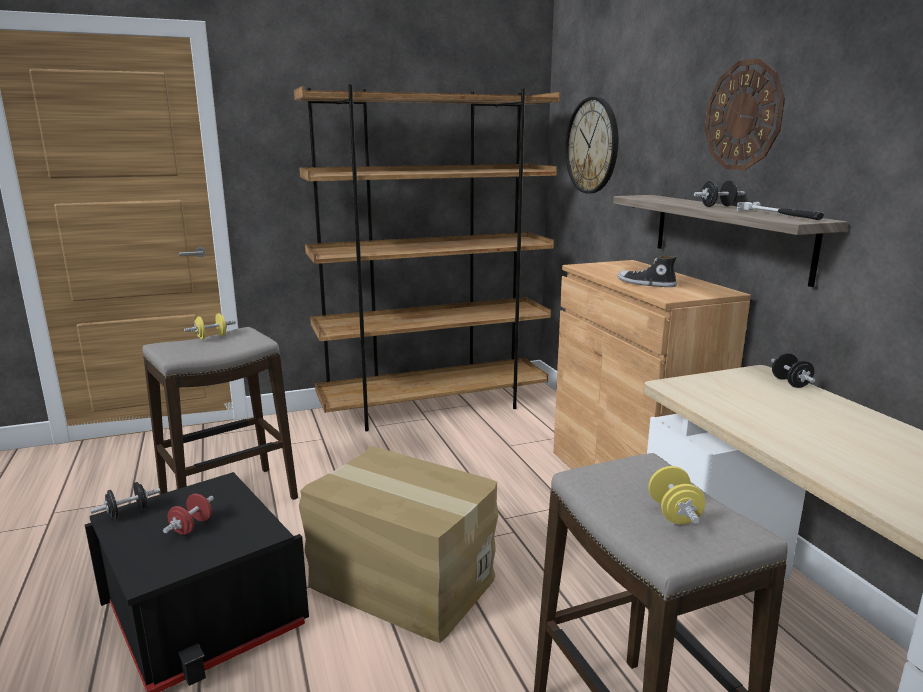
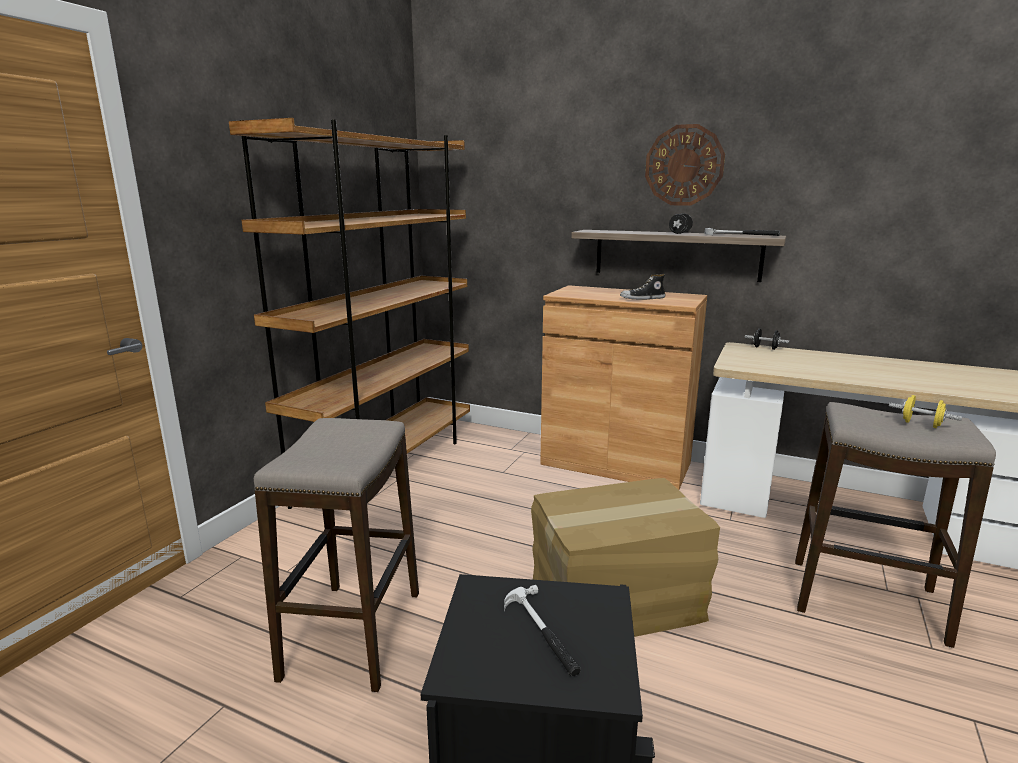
camera: 45 degrees left, 0 degrees up
black dumbbell [90,482,160,519] -> none
red dumbbell [163,494,214,535] -> hammer [504,585,581,676]
yellow dumbbell [184,313,236,339] -> none
wall clock [565,97,618,193] -> none

